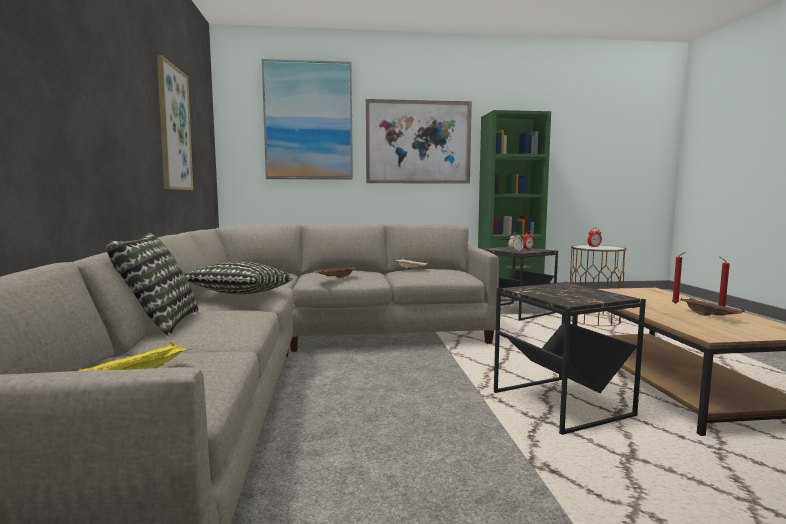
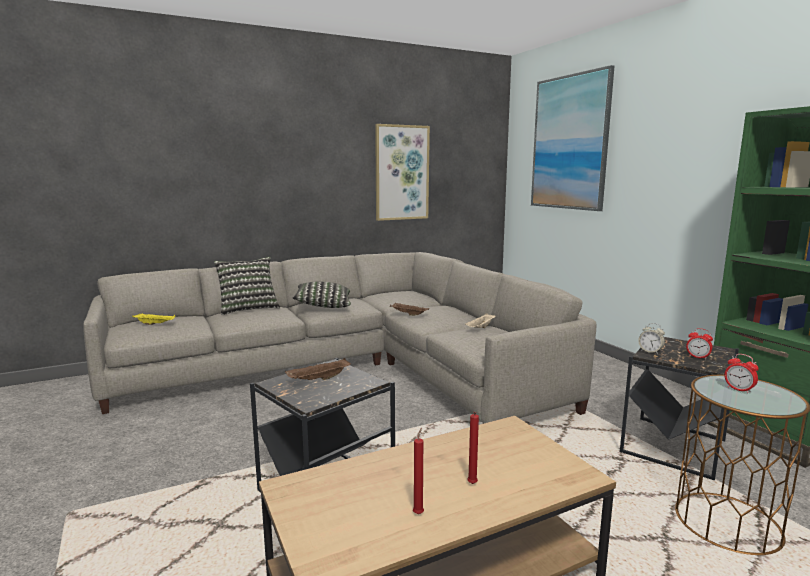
camera: 70 degrees right, 5 degrees up
picture [366,99,472,184] -> none
brown tray [680,298,745,316] -> brown tray moved to [285,358,351,380]

